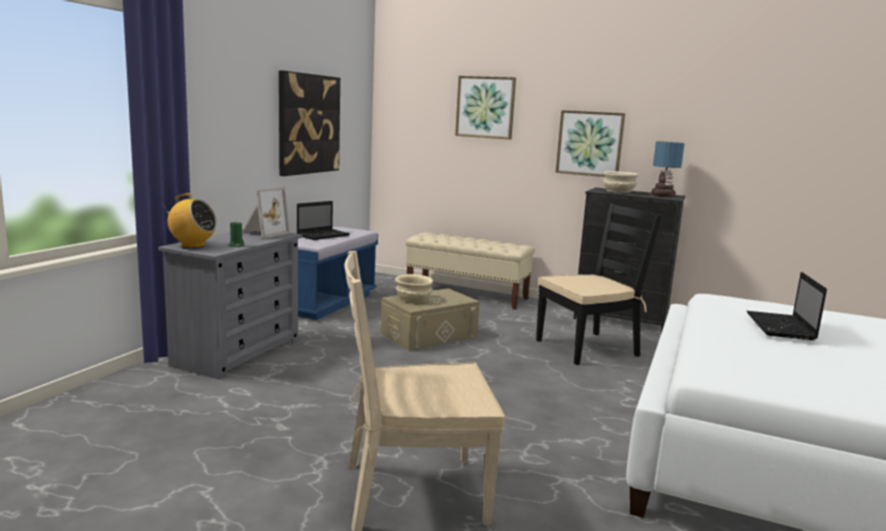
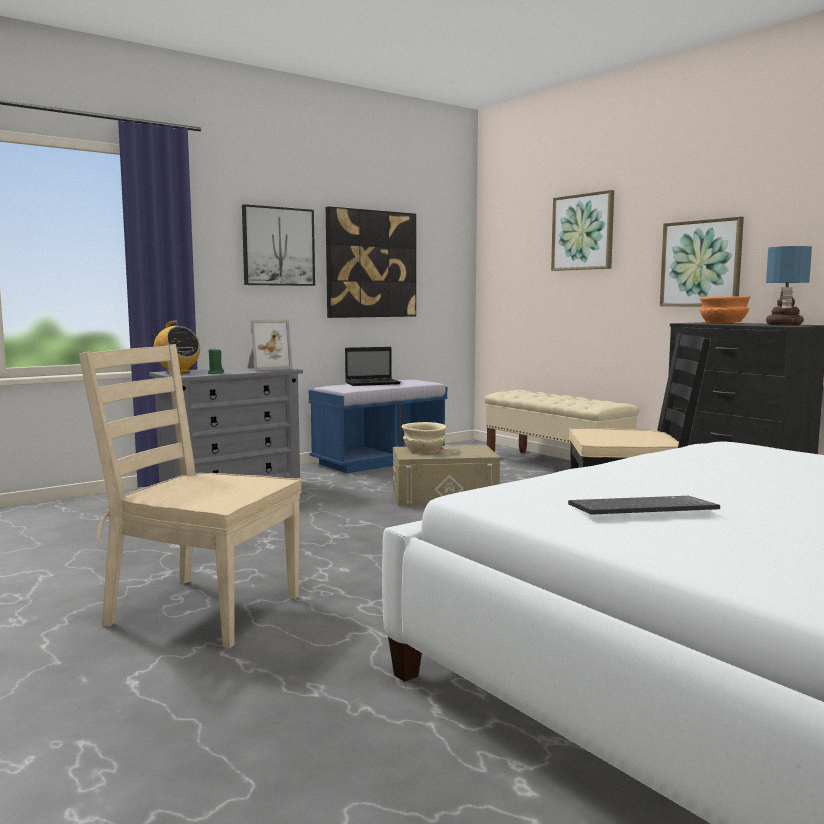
camera: 30 degrees right, 5 degrees down
beige bowl [603,171,638,193] -> orange bowl [700,296,751,324]
laptop [747,272,827,340] -> none
none -> picture [242,204,315,286]
none -> keyboard [568,496,720,515]

